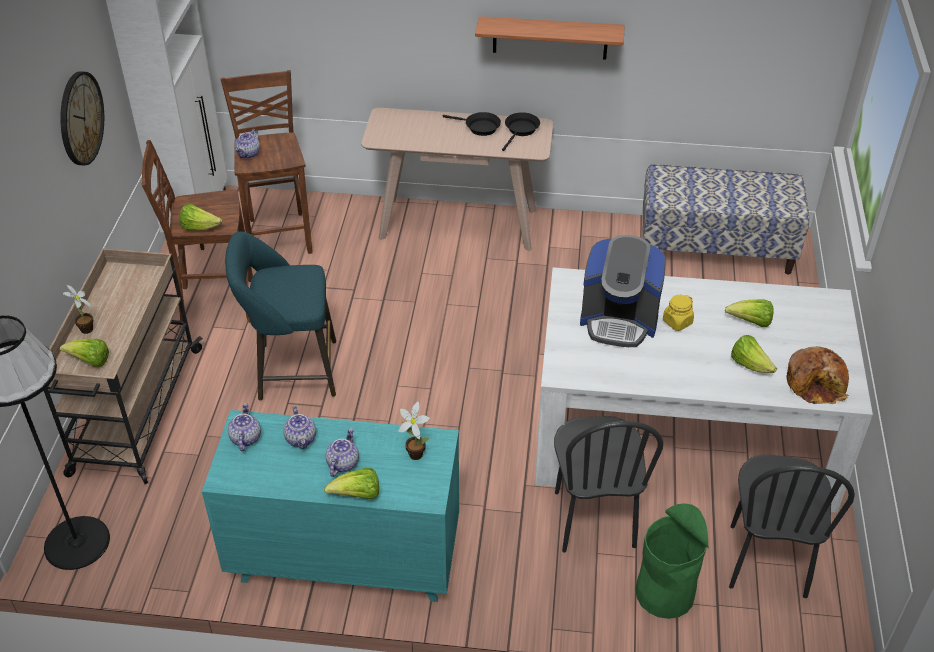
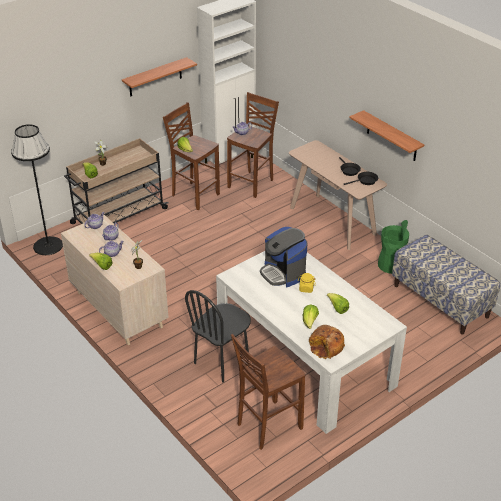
camera: 45 degrees right, 5 degrees down
wall clock [60,71,104,166] -> shelf [122,57,197,96]
turquoise dresser [202,410,459,602] -> beige dresser [61,215,169,345]
turquoise stool [225,232,336,400] -> none
green trash can [635,503,708,619] -> green trash can moved to [378,220,409,274]
black chair [729,455,855,598] -> brown stool [231,334,305,450]

